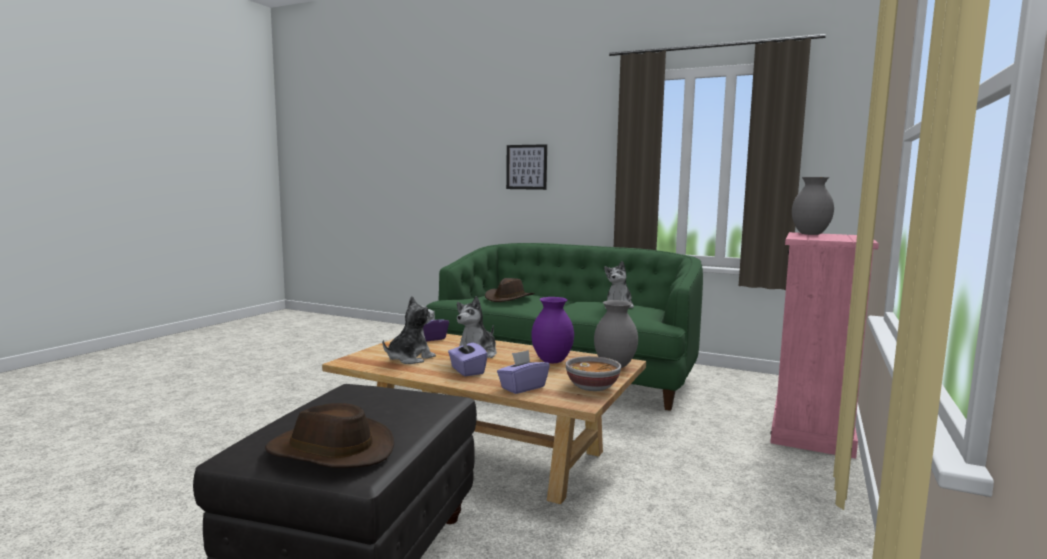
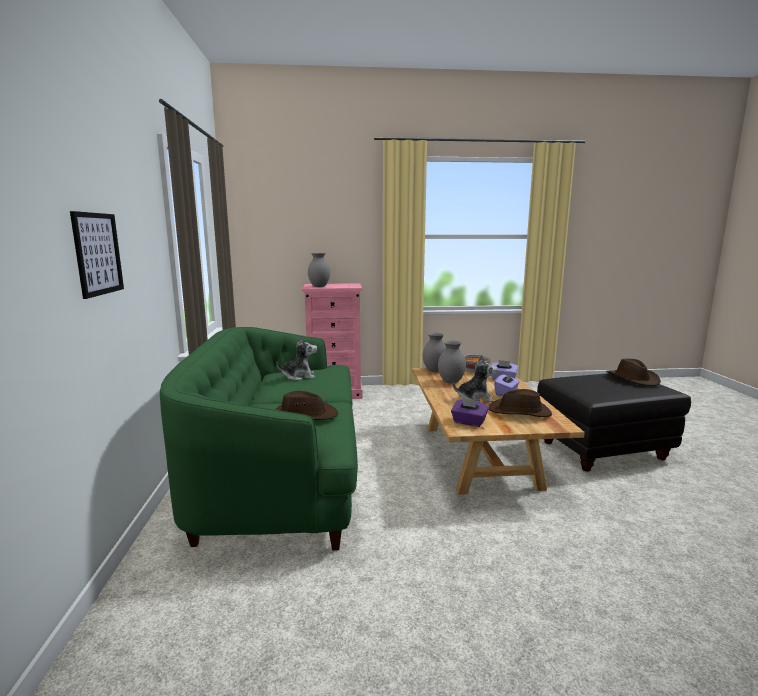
camera: 120 degrees left, 5 degrees up
plush toy [383,296,436,364] -> brown hat [488,389,552,417]
purple vase [531,297,574,363] -> grey vase [438,340,466,384]

